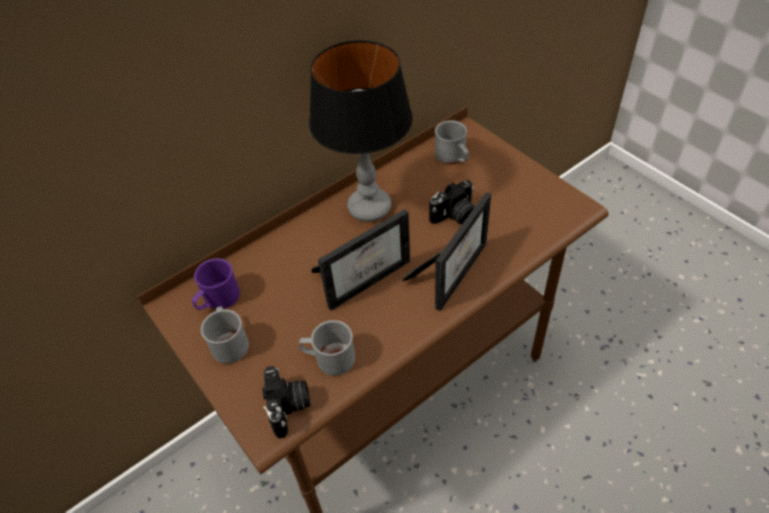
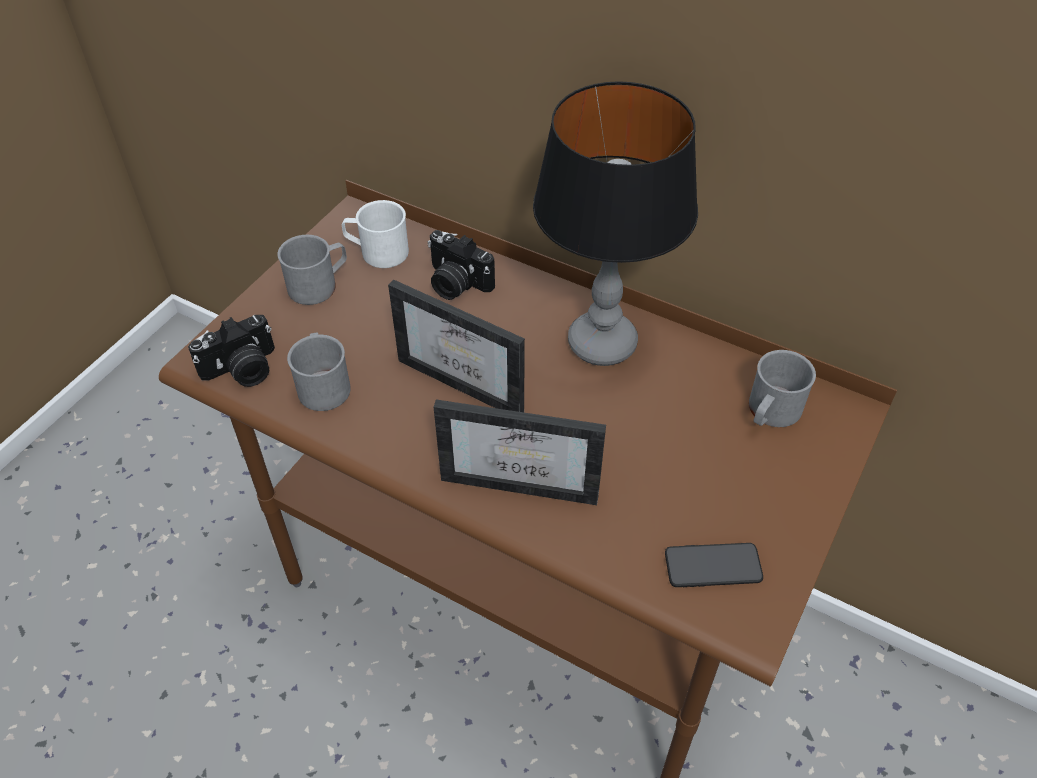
camera: 65 degrees right, 0 degrees up
purple mug [192,258,240,310] -> white mug [342,200,409,268]
camera [429,180,475,224] -> camera moved to [428,230,495,300]
none -> phone [665,543,763,587]

